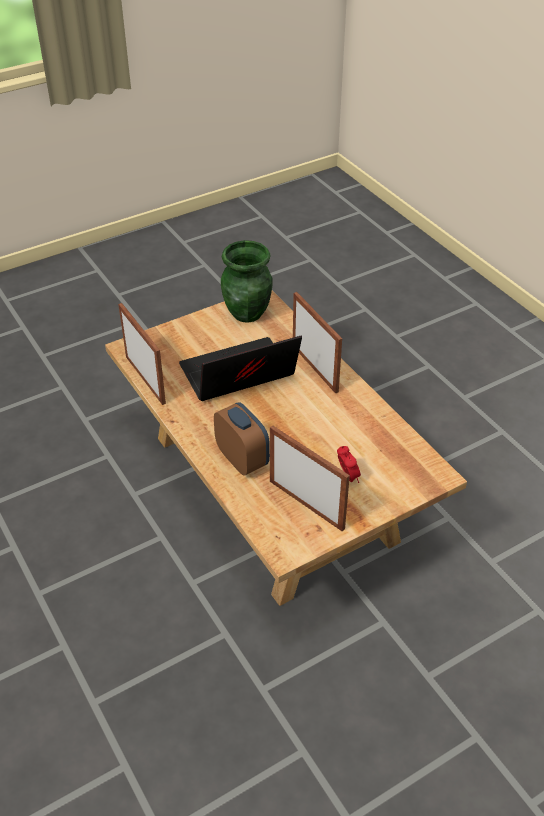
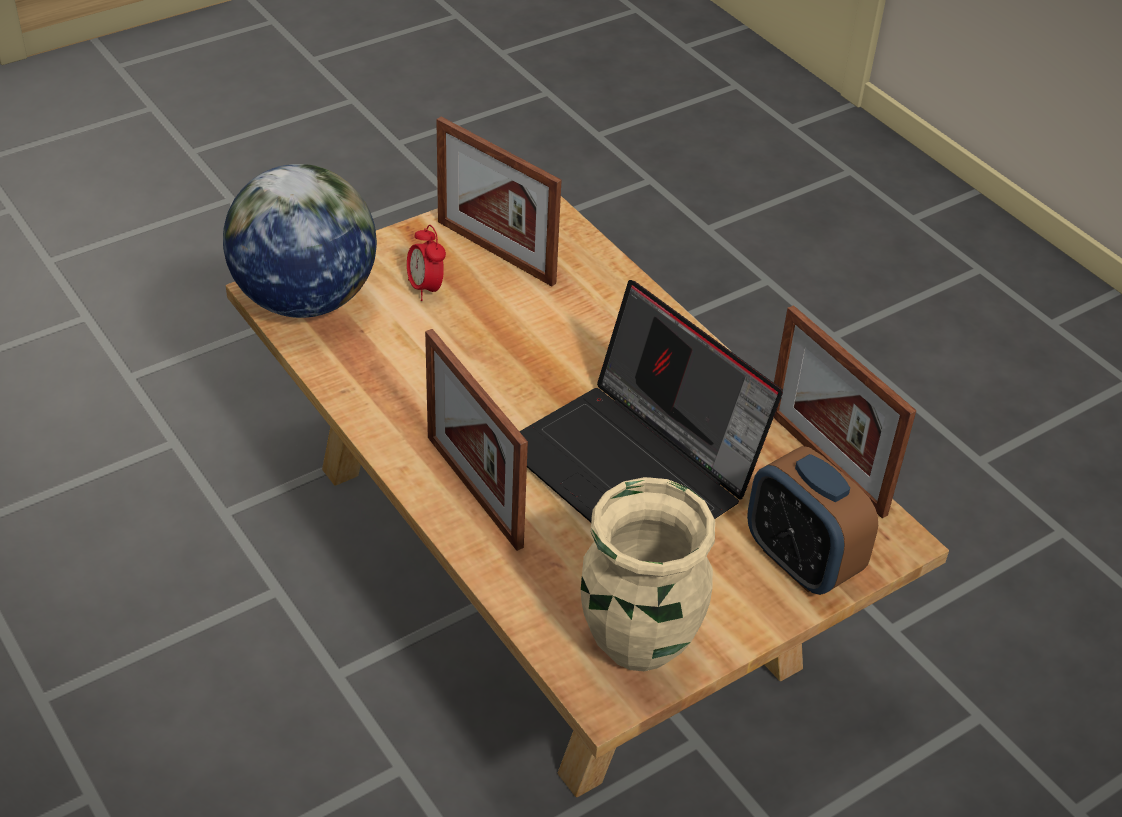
camera: 175 degrees right, 0 degrees up
laptop [179,336,302,401] -> laptop turned 75 degrees clockwise [519,280,783,522]
alarm clock [214,402,270,476] -> alarm clock moved to [747,446,878,595]
green vase [221,240,273,323] -> beige vase [581,477,715,671]
none -> globe [223,164,377,318]

